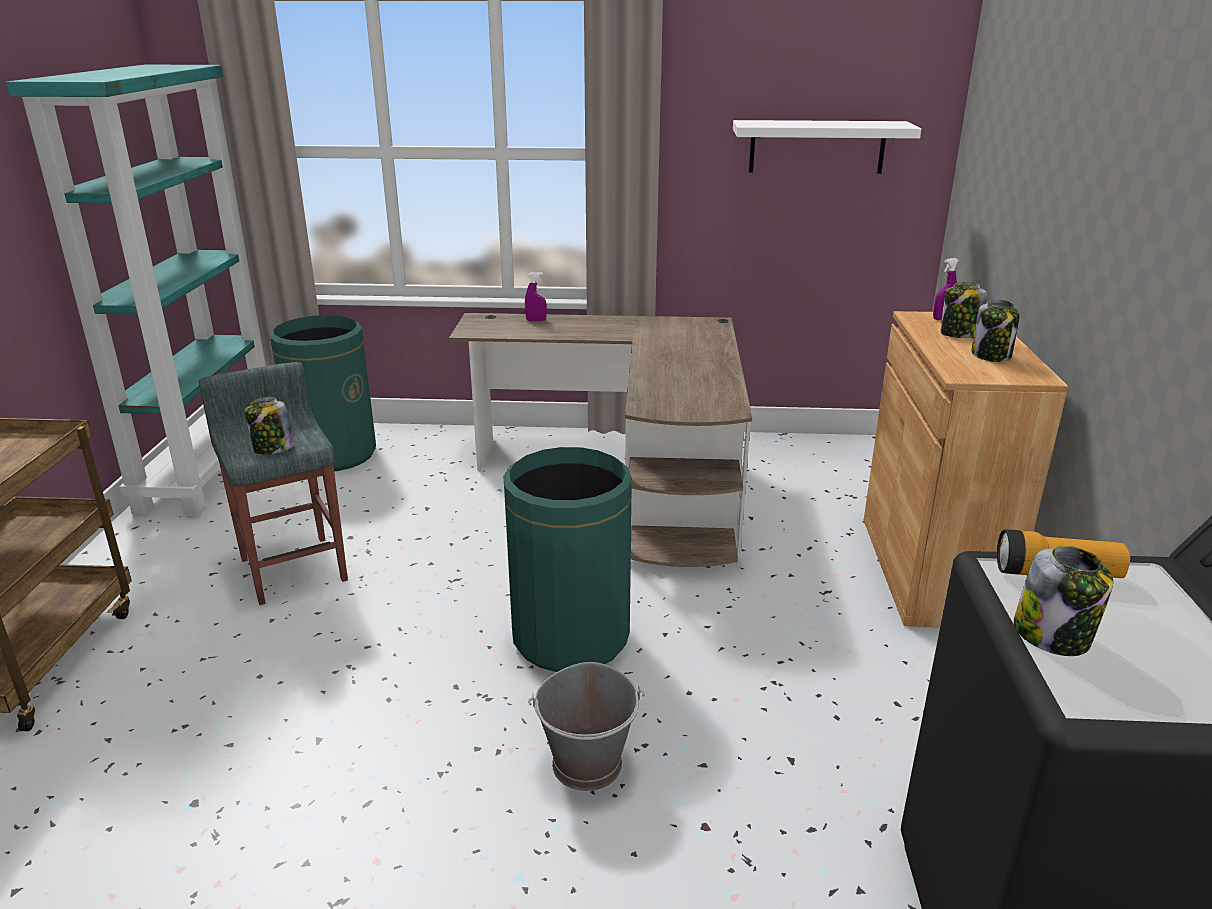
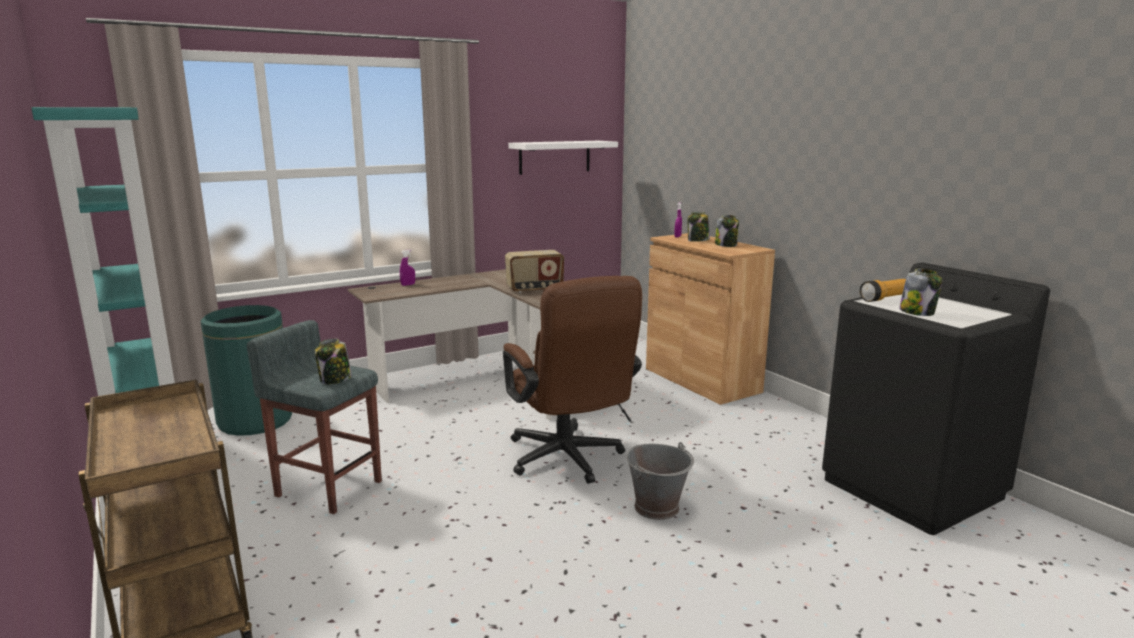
camera: 35 degrees left, 10 degrees down
green trash can [503,447,632,672] -> brown office chair [503,276,642,484]
none -> radio [505,250,564,293]

